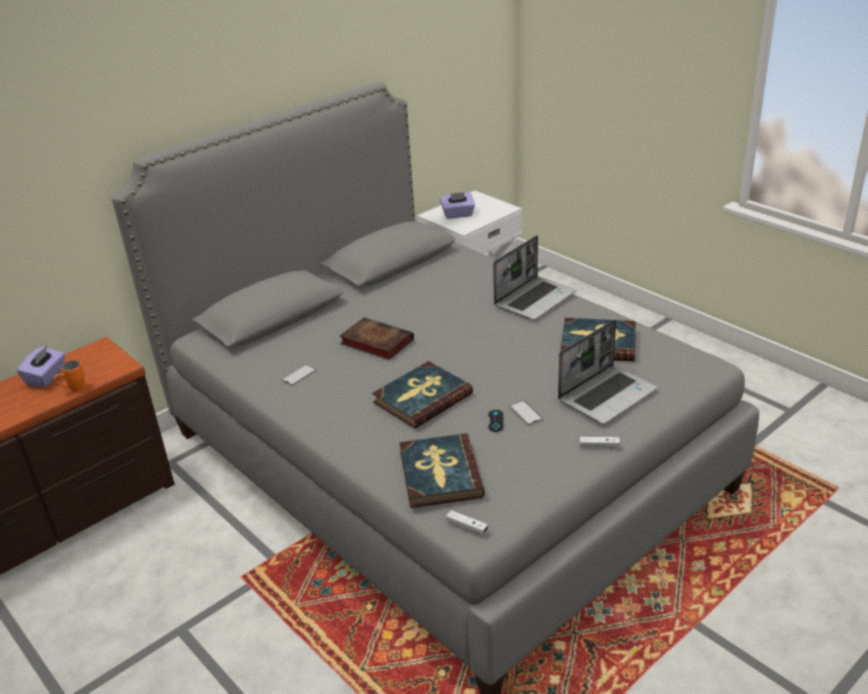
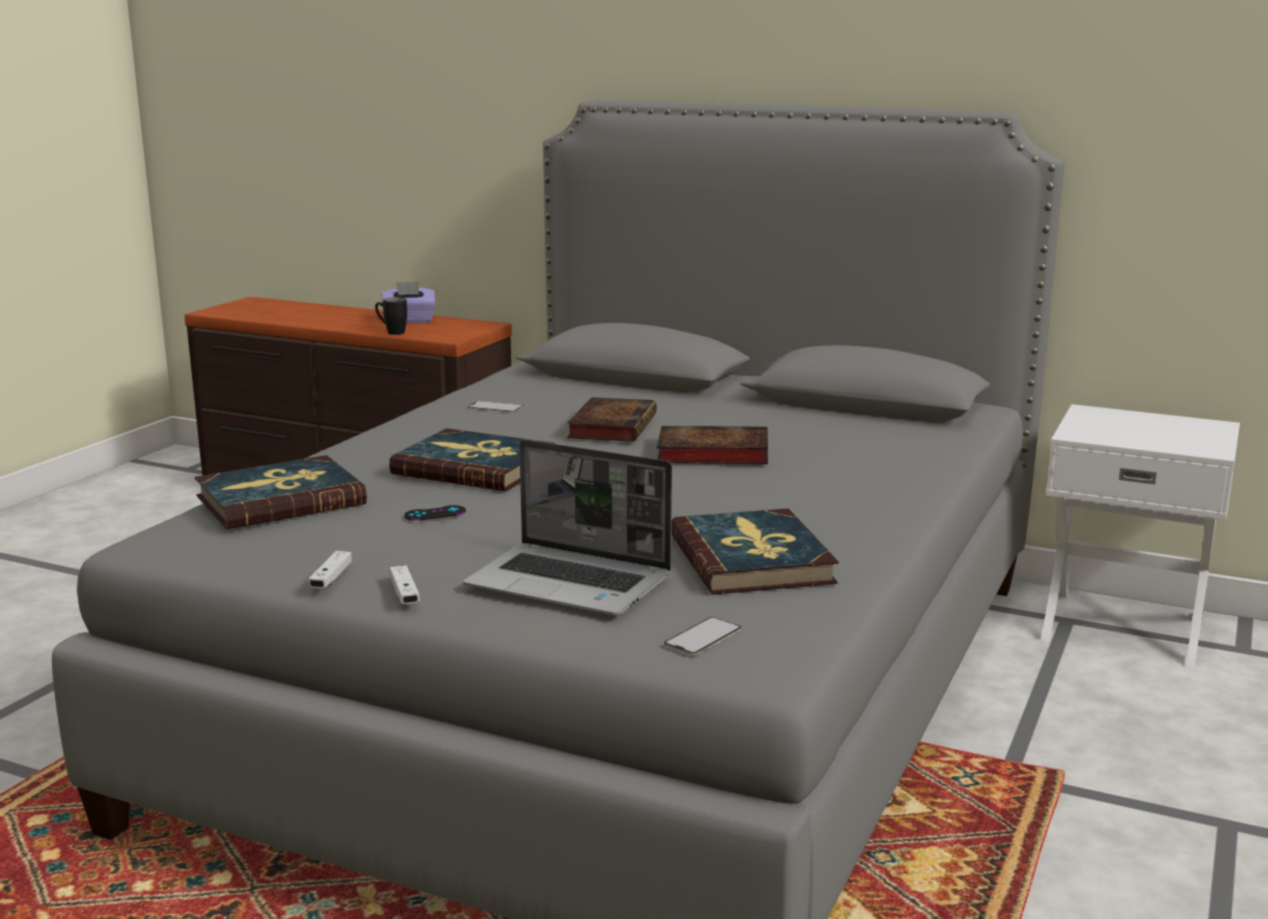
camera: 65 degrees right, 15 degrees down
orange mug [54,360,85,392] -> black mug [375,297,407,335]
purple tissue box [440,192,475,219] -> none
white game controller [446,510,488,534] -> white game controller moved to [309,551,352,589]
laptop [493,235,576,320] -> none
phone [509,401,543,425] -> phone moved to [664,617,741,655]
none -> book [657,426,768,464]

